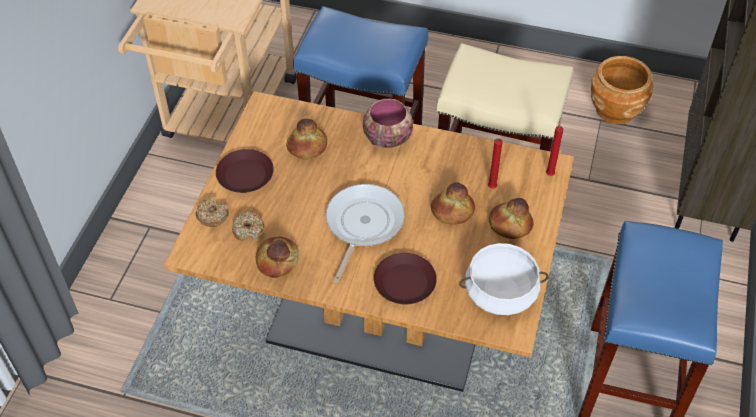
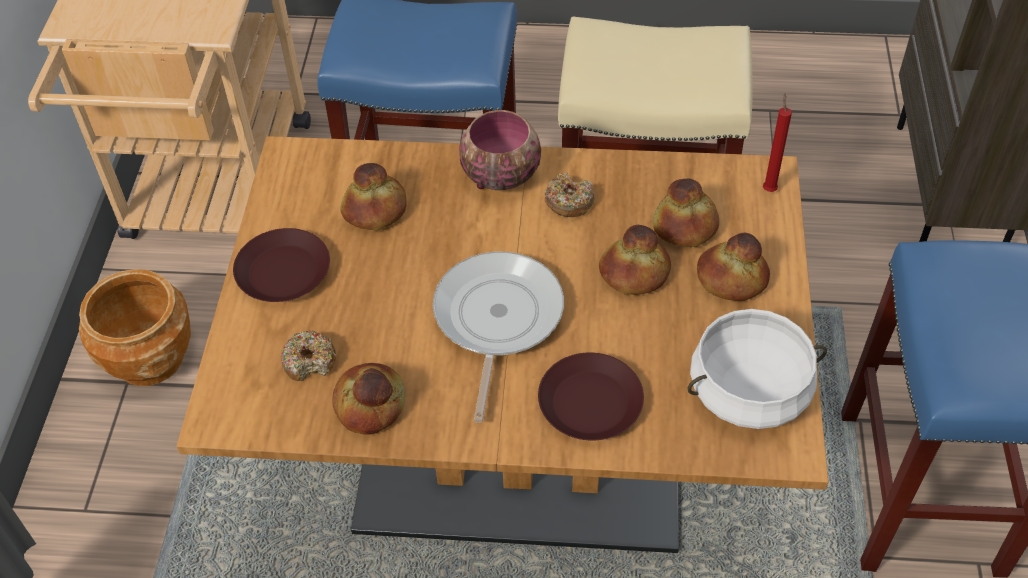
camera: 10 degrees left, 0 degrees up
donut [196,197,229,227] -> donut moved to [545,172,594,217]
red candle [488,139,502,188] -> bread [653,178,719,247]
brown planter [591,56,654,124] -> brown planter moved to [79,269,191,386]

